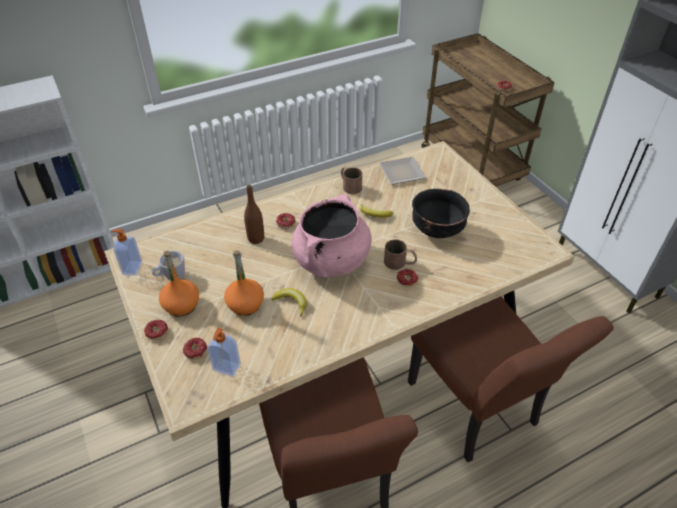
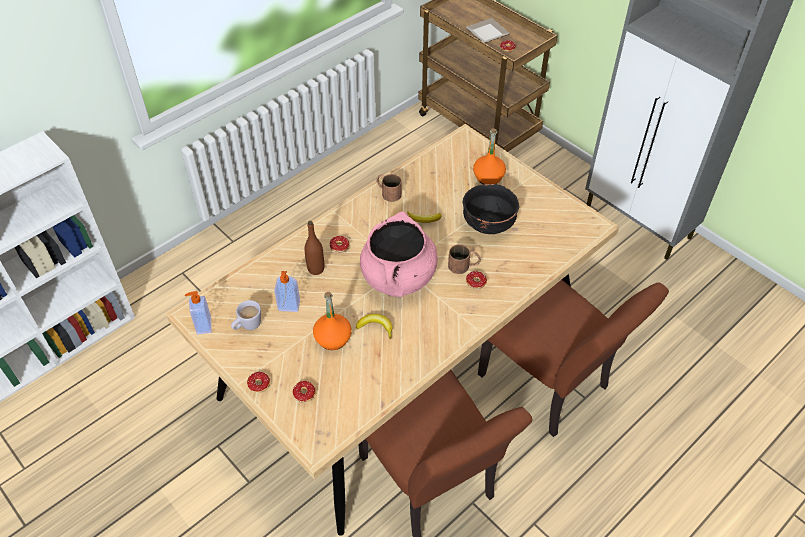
camera: 15 degrees left, 5 degrees up
orange bottle [159,251,199,317] -> orange bottle moved to [473,128,506,184]
soap dispenser [207,328,241,377] -> soap dispenser moved to [274,271,300,312]
plate [379,157,426,185] -> plate moved to [466,18,510,43]

